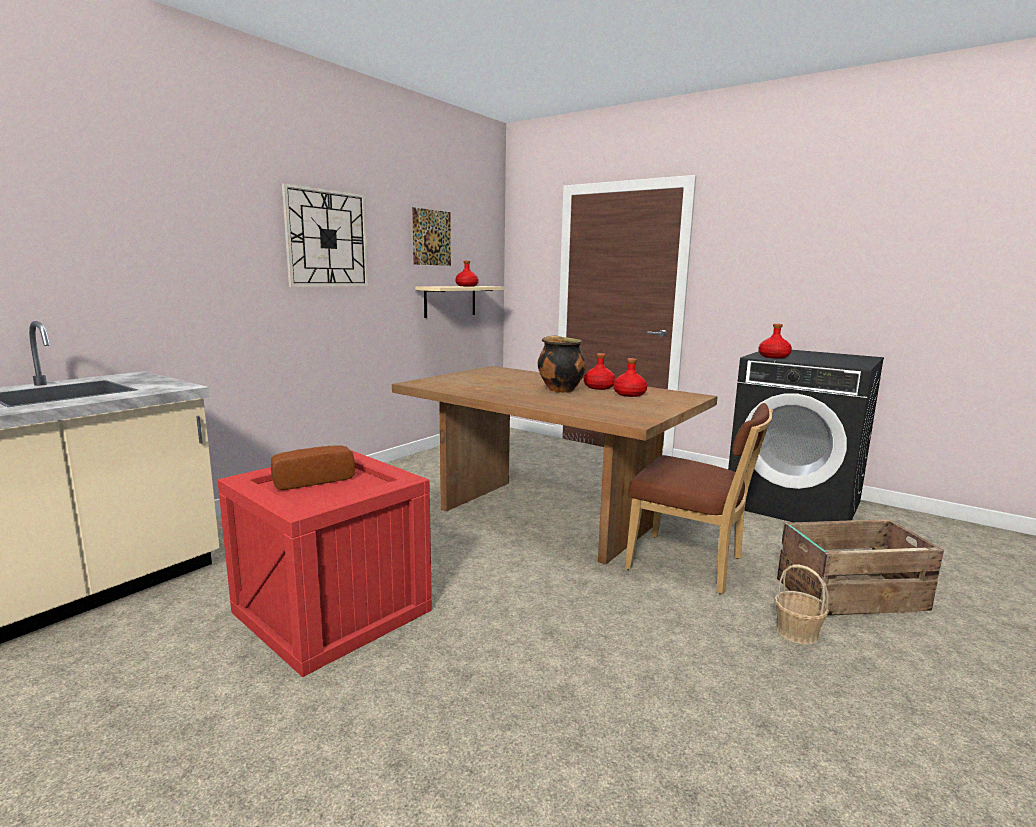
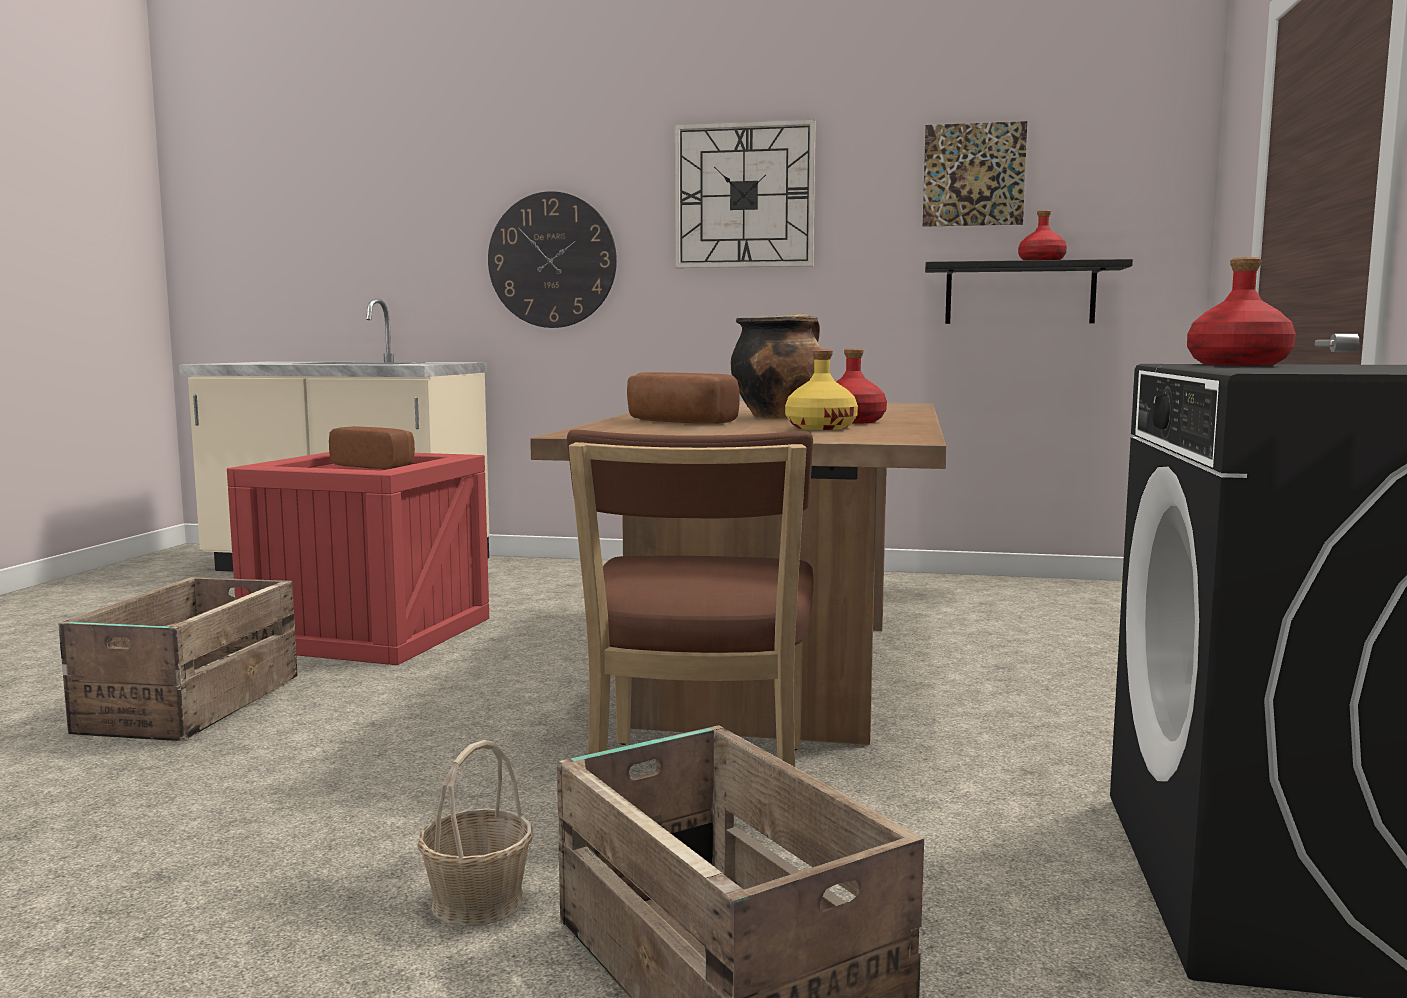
camera: 65 degrees right, 5 degrees down
beige shelf [415,286,504,318] -> black shelf [925,259,1133,324]
red bottle [613,358,647,397] -> yellow bottle [785,349,858,430]
none -> crate [58,577,298,742]
none -> wall clock [488,191,617,328]
none -> bread [627,372,740,424]

